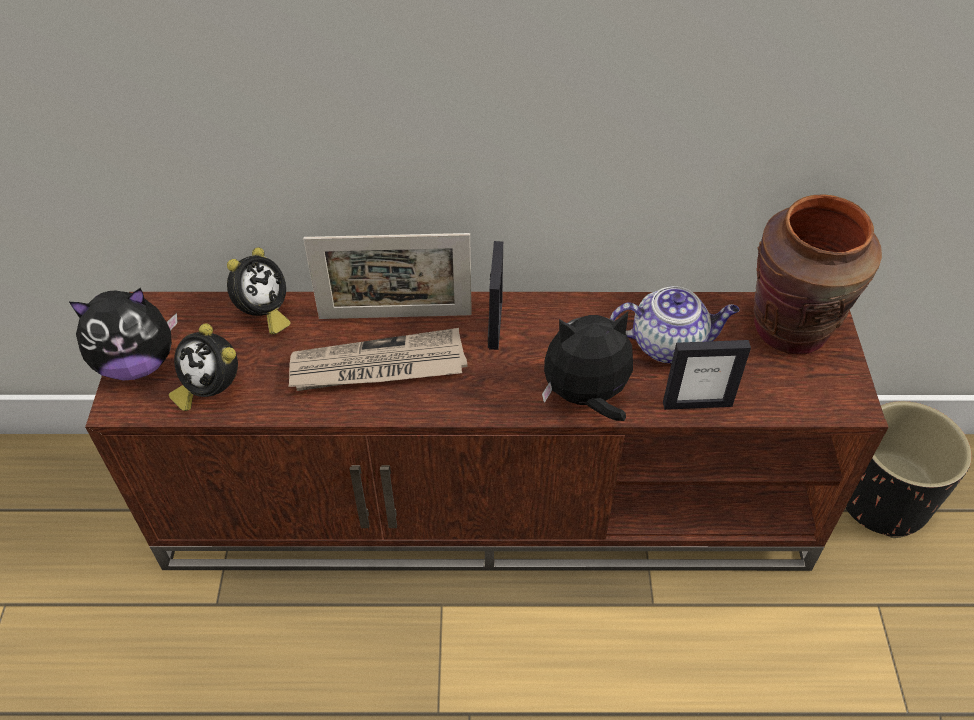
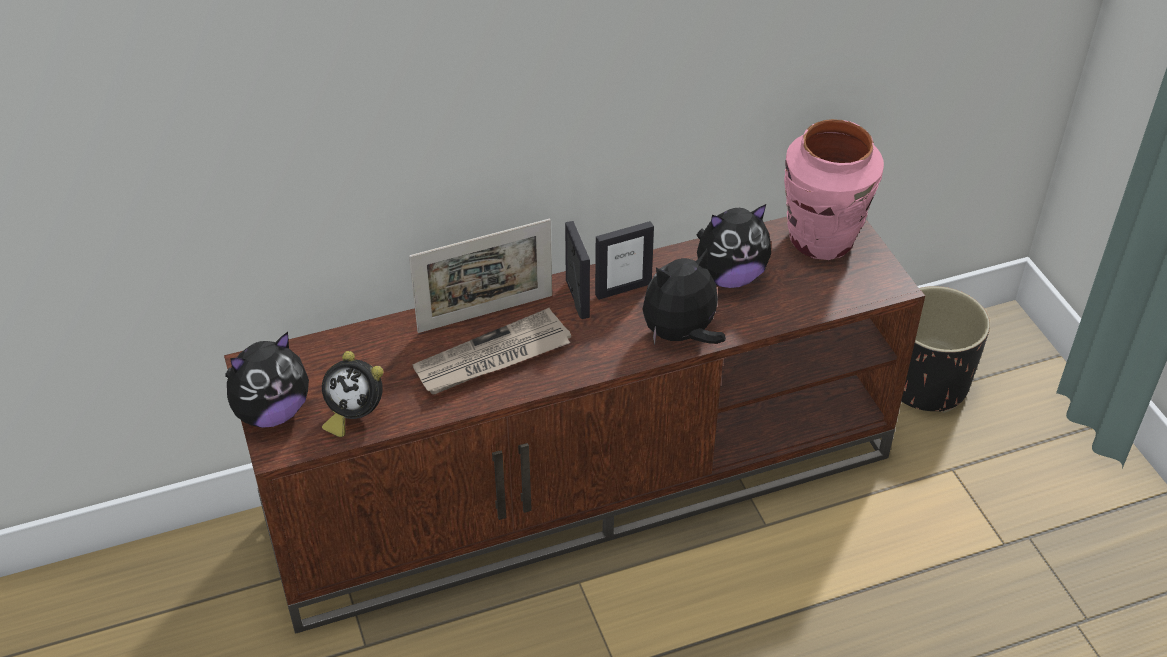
camera: 20 degrees left, 5 degrees down
alarm clock [227,247,291,334] -> none
teapot [610,286,740,363] -> plush toy [696,204,771,288]
picture frame [663,340,751,410] -> picture frame moved to [595,221,654,300]
brown vase [754,194,882,355] -> pink vase [784,119,884,260]

